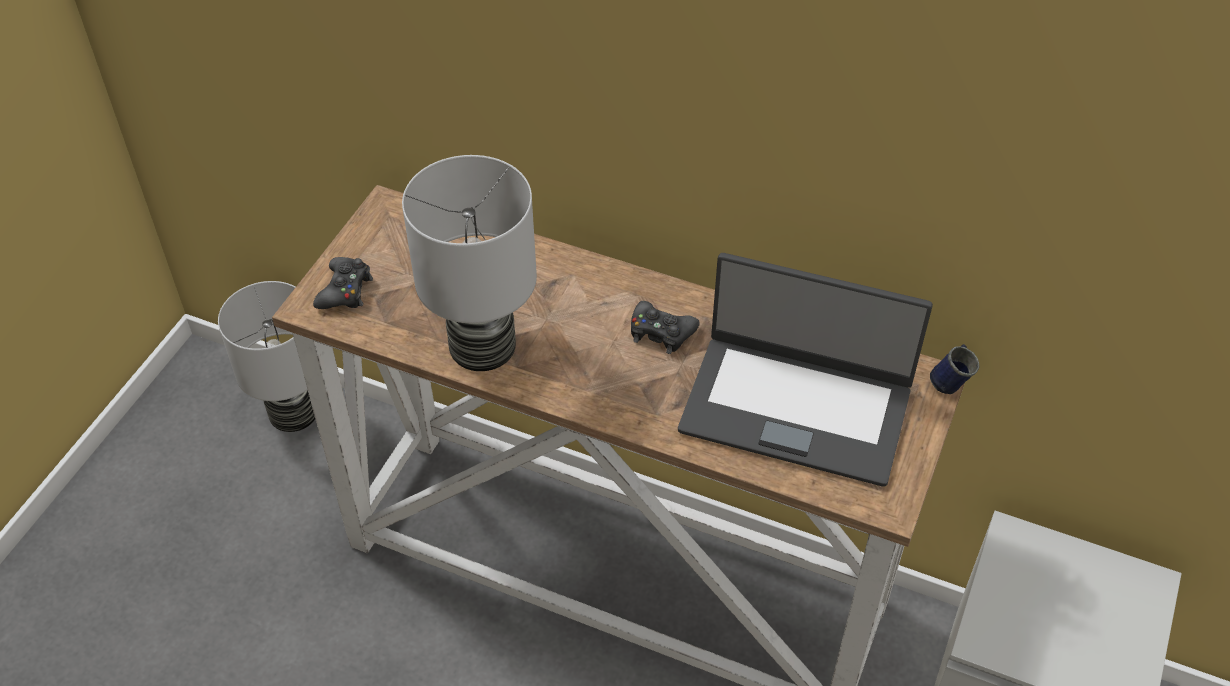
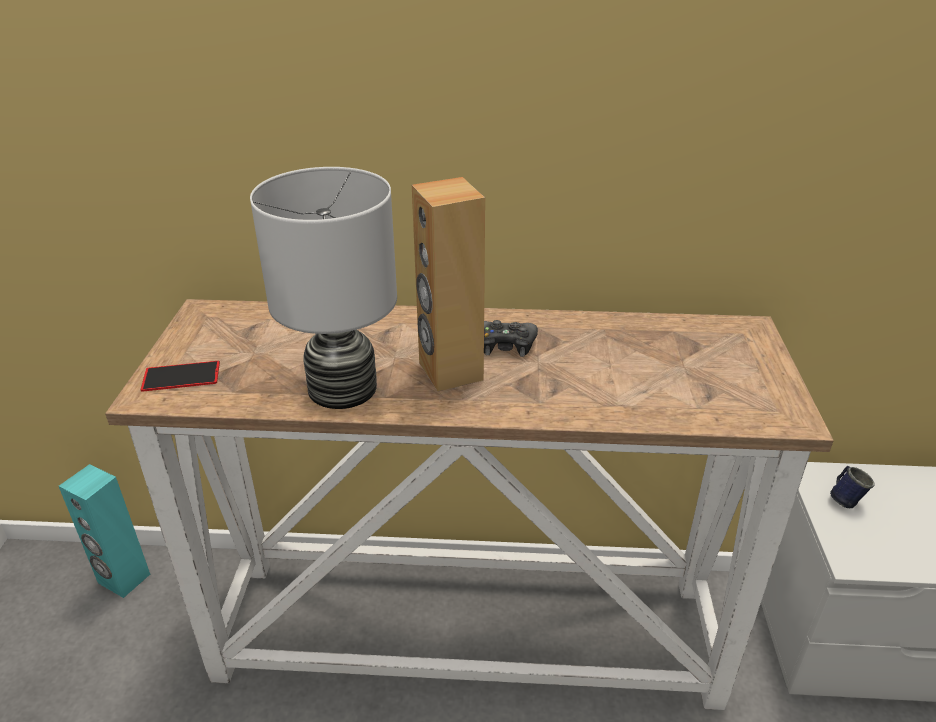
camera: 20 degrees left, 15 degrees down
grey table lamp [218,281,315,432] -> turquoise speaker [59,464,150,598]
black game controller [313,257,373,309] -> phone [140,361,220,392]
laptop [678,253,933,487] -> none
blue mug [930,344,979,394] -> blue mug moved to [830,466,875,508]
none -> brown speaker [412,177,485,391]

